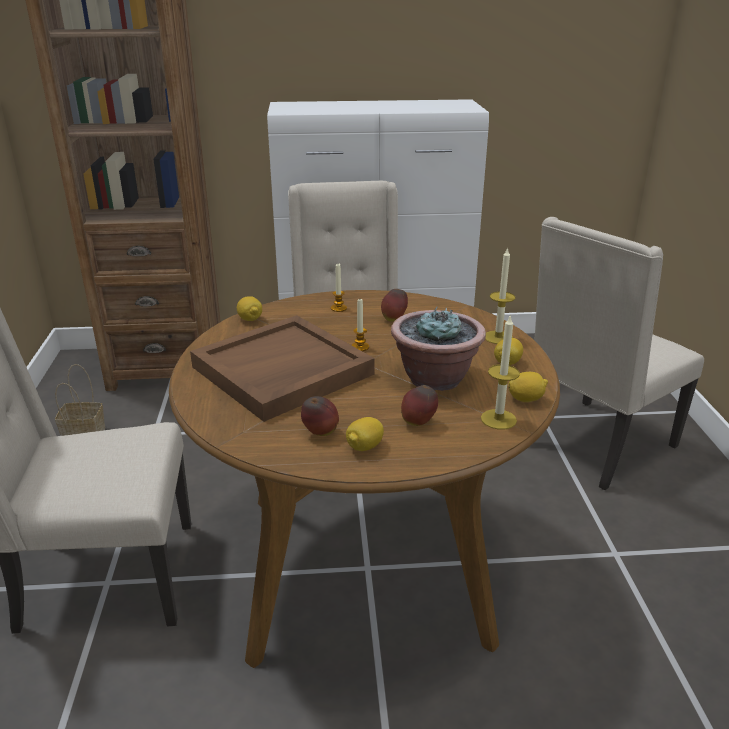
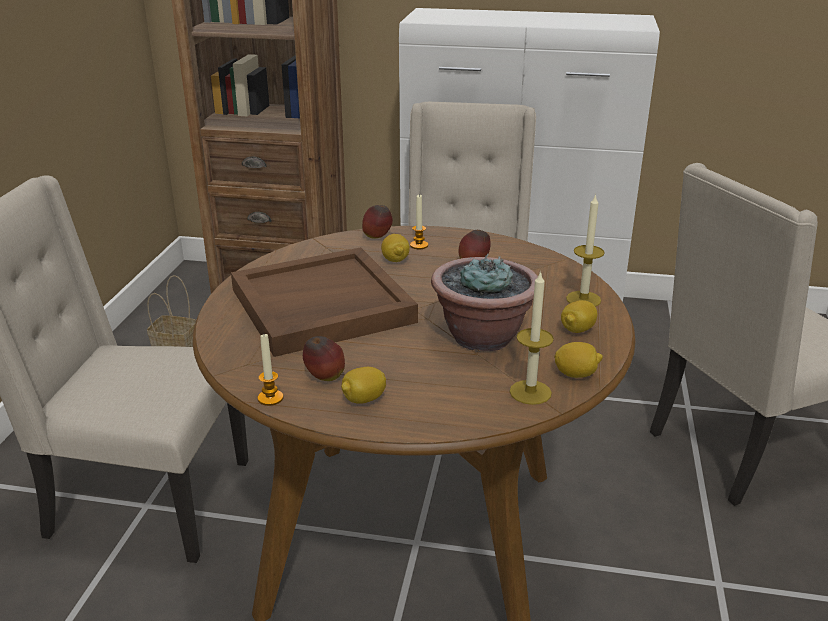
camera: 15 degrees right, 0 degrees up
lemon [237,296,262,321] -> lemon moved to [381,234,410,262]
candle [352,299,369,351] -> candle moved to [258,334,283,406]
apple [401,385,438,426] -> apple moved to [362,205,393,239]

